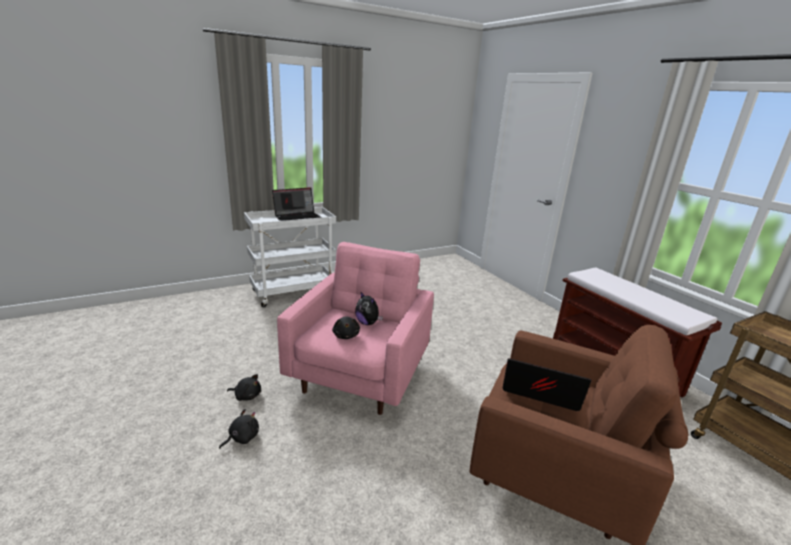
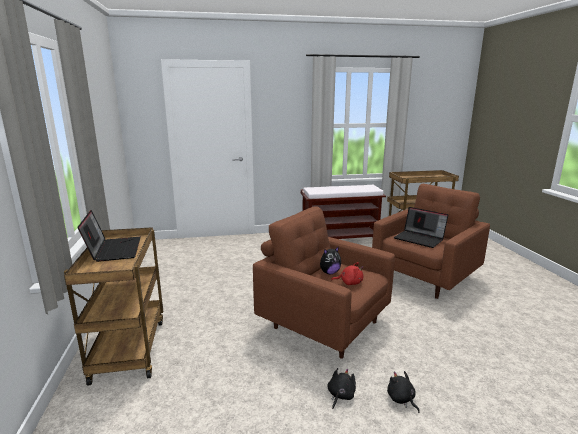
camera: 70 degrees left, 5 degrees down
white cart [244,207,336,307] -> brown cart [64,227,163,386]
pink armchair [277,242,434,415] -> brown armchair [253,206,395,359]
black plush toy [332,316,360,339] -> red plush toy [331,262,363,285]
laptop [503,358,592,411] -> laptop turned 90 degrees counterclockwise [394,207,448,248]

